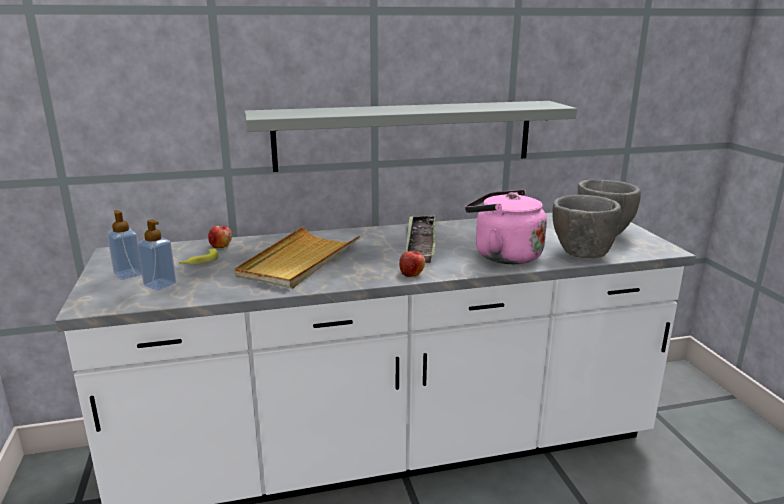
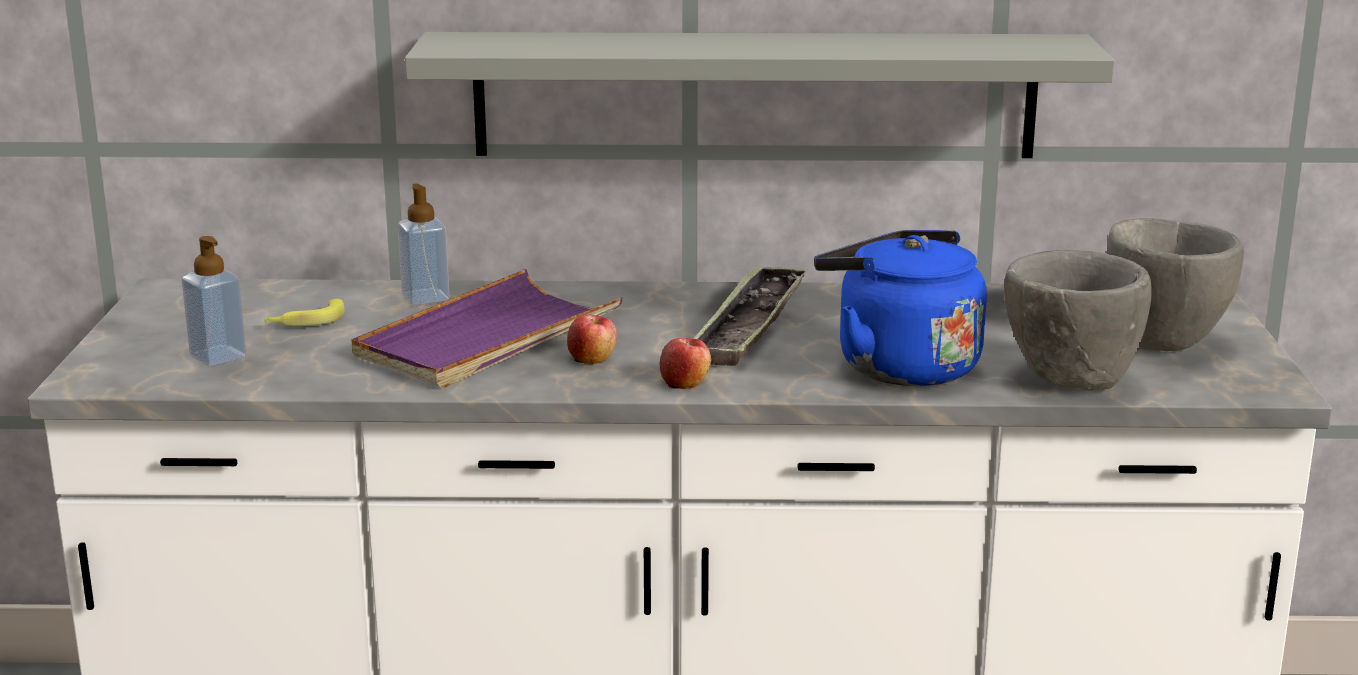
camera: 15 degrees right, 0 degrees up
soap dispenser [107,210,142,280] -> soap dispenser moved to [398,184,449,305]
apple [208,226,232,248] -> apple moved to [567,315,617,364]
beige tray [234,226,360,289] -> purple tray [351,269,623,388]
pink kettle [465,190,547,264] -> blue kettle [814,230,987,386]

